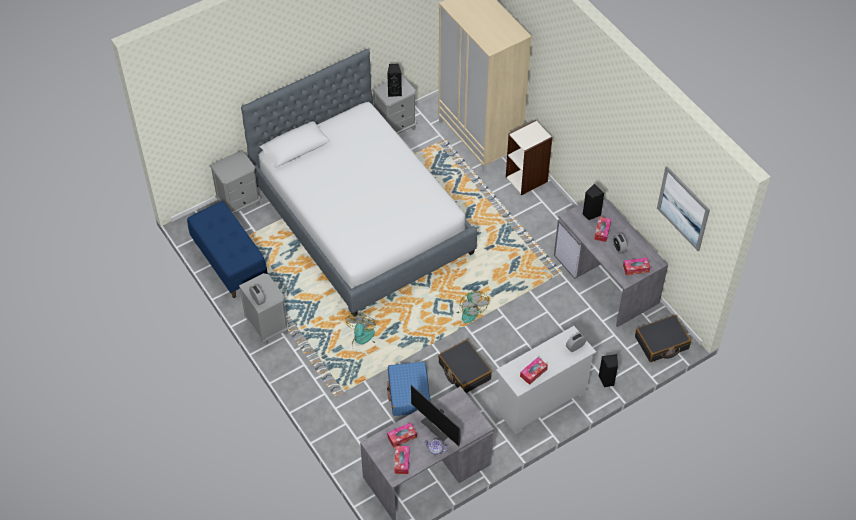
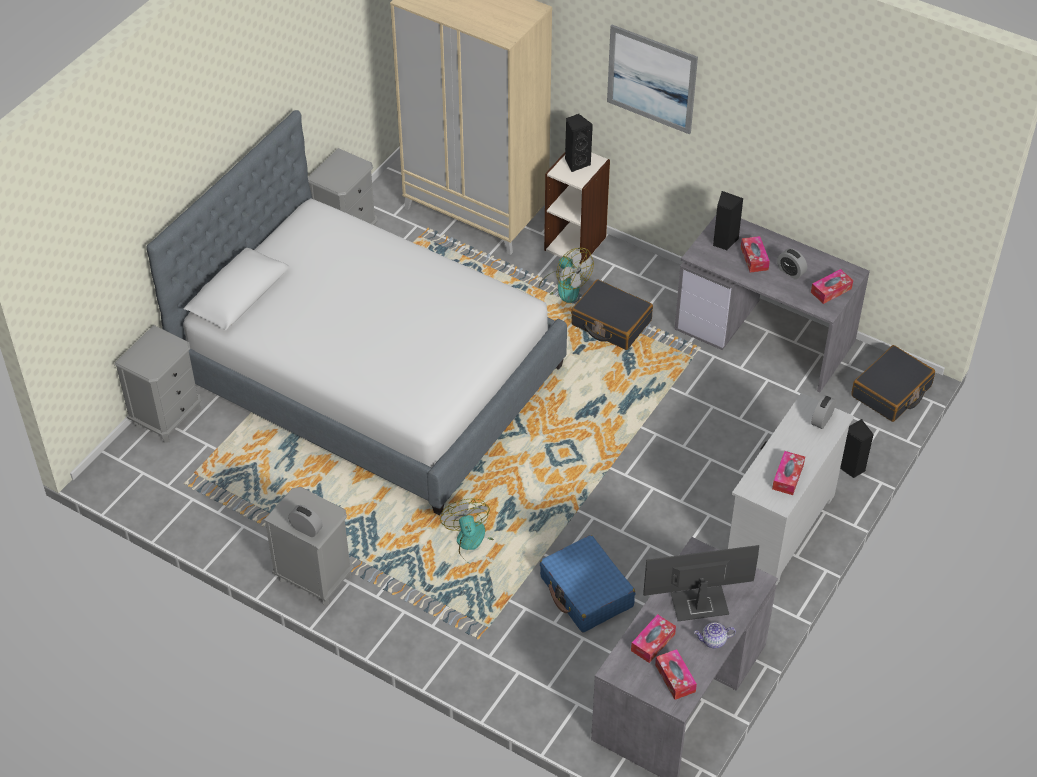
camera: 25 degrees left, 5 degrees down
blue bench [187,201,268,298] -> none
black speaker [387,64,402,97] -> black speaker moved to [565,114,593,172]
monitor [411,385,461,446] -> monitor turned 150 degrees clockwise [643,545,759,621]
black suitcase [438,340,492,393] -> black suitcase moved to [571,279,653,350]
fan [457,291,489,323] -> fan moved to [538,248,594,303]
picture [657,166,710,251] -> picture moved to [607,25,698,135]

